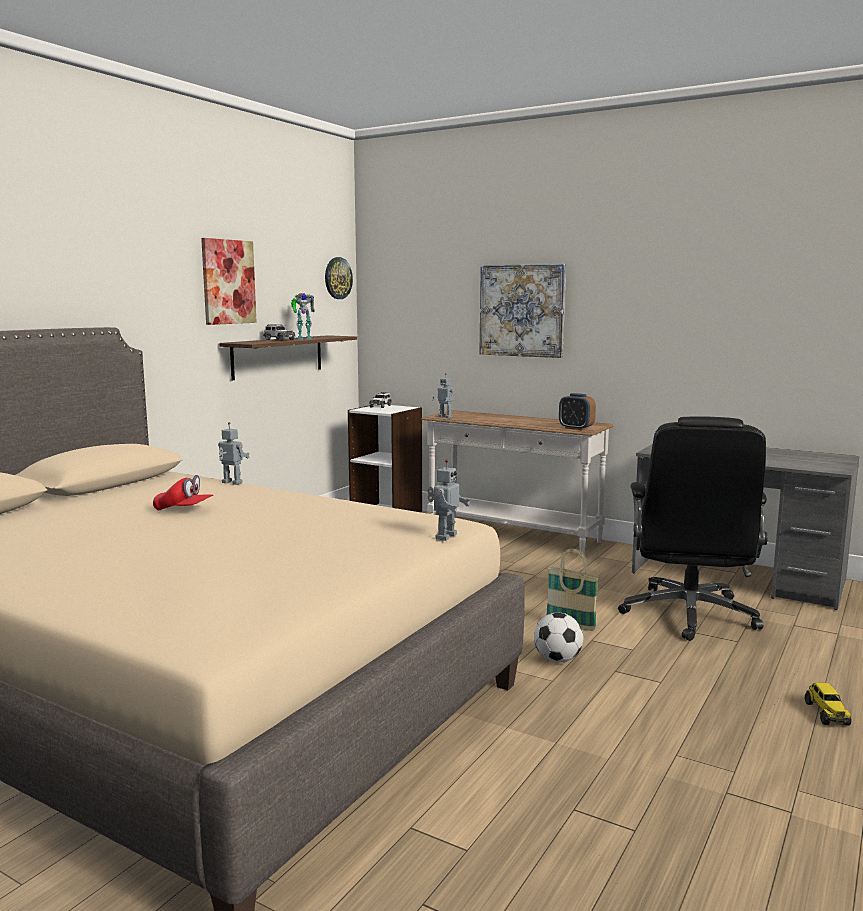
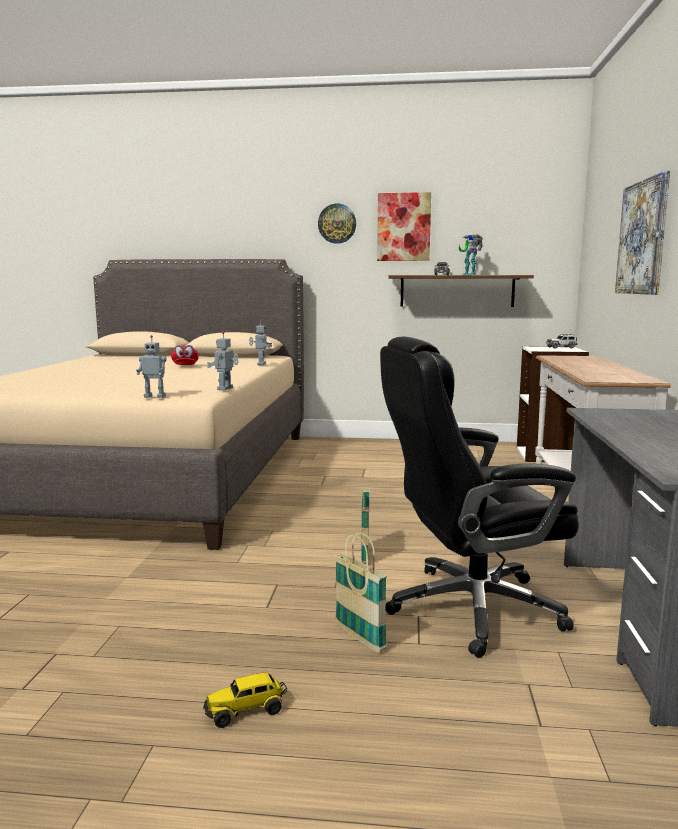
camera: 65 degrees right, 0 degrees up
wall clock [325,257,353,299] -> wall clock moved to [318,204,356,244]
toy robot [433,373,454,418] -> toy robot moved to [207,332,238,390]
football [534,612,583,663] -> none
alarm clock [559,393,596,430] -> none
none -> basket [335,532,387,652]

